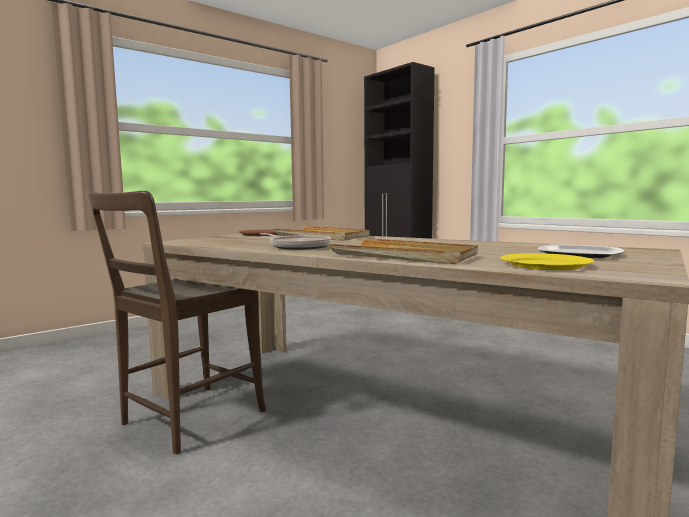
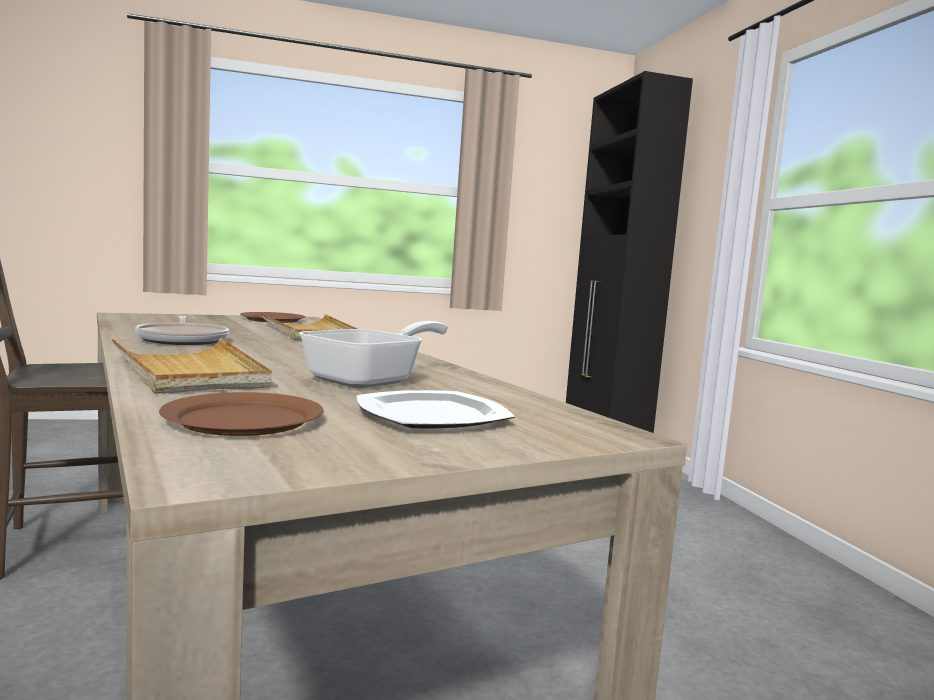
camera: 25 degrees right, 0 degrees up
yellow plate [500,253,594,270] -> brown plate [159,392,324,436]
none -> frying pan [299,321,448,388]

